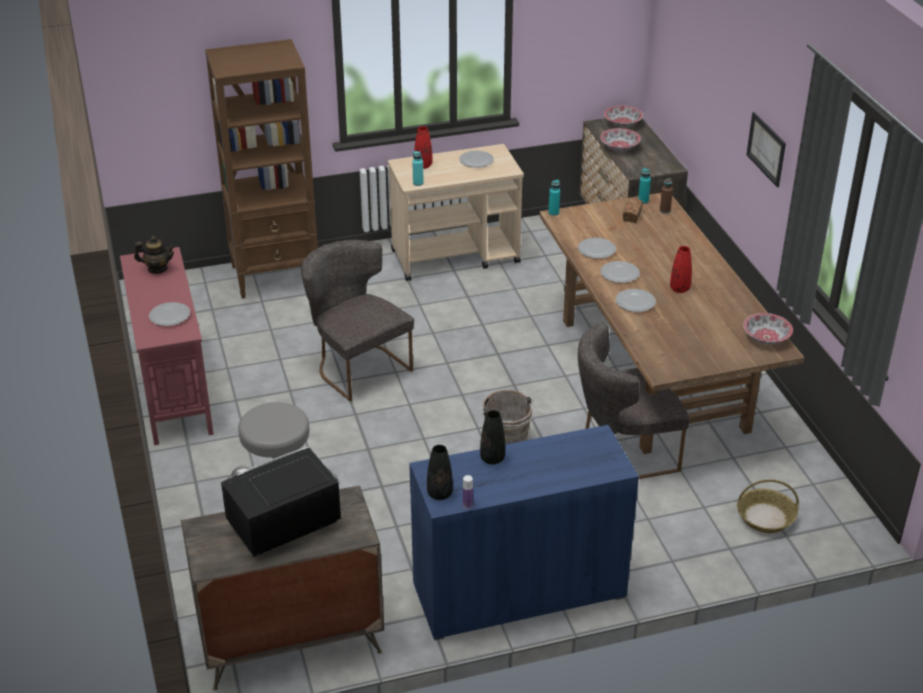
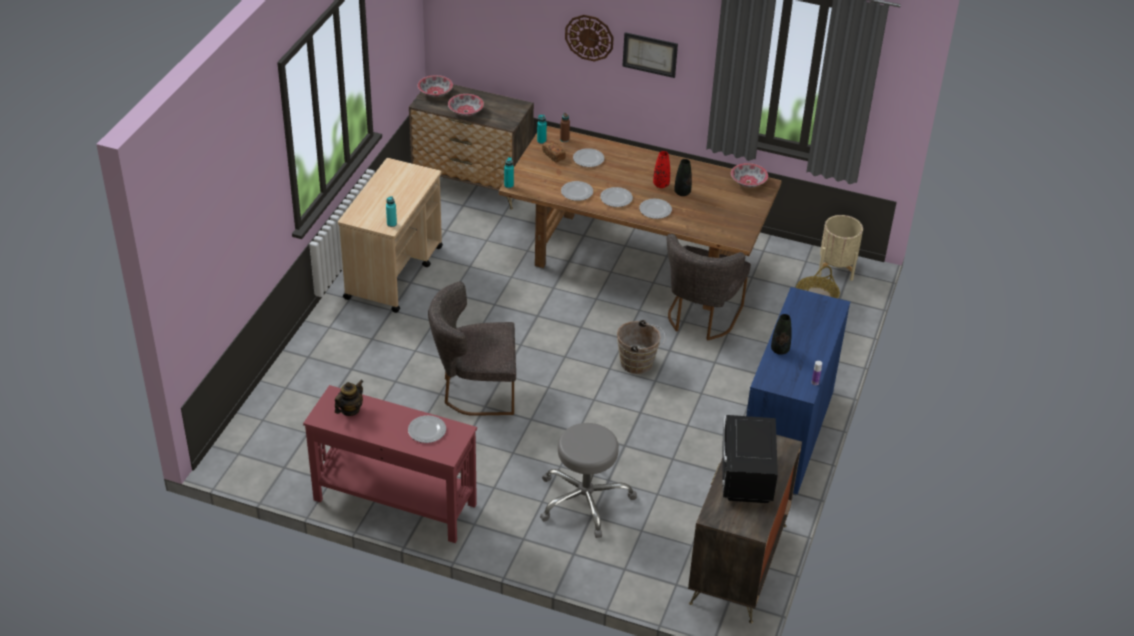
camera: 55 degrees left, 5 degrees up
brown bookcase [205,39,318,299] -> none
red vase [414,126,432,169] -> none
black vase [427,445,453,500] -> black vase moved to [674,159,692,196]
plate [459,150,494,168] -> plate moved to [573,148,605,167]
none -> wall clock [565,15,614,61]
none -> beige planter [818,215,863,281]

